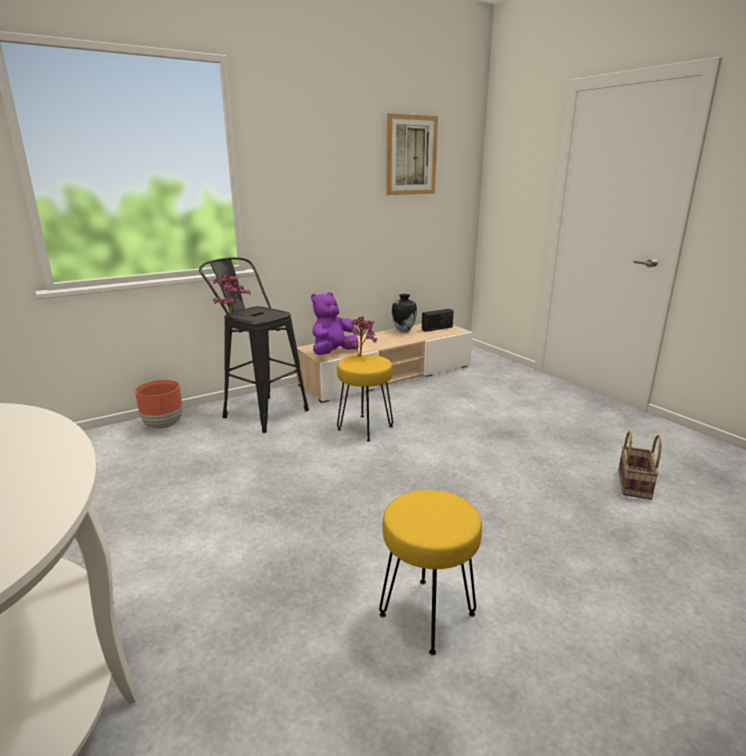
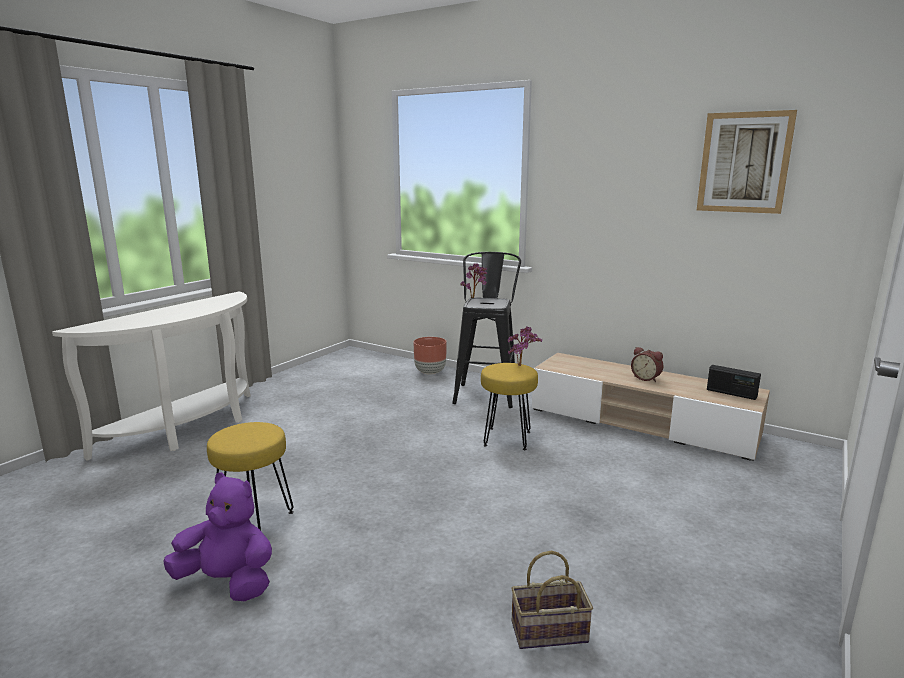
camera: 65 degrees right, 5 degrees down
purple plush toy [311,292,359,355] -> purple plush toy moved to [163,472,272,602]
vase [392,294,417,332] -> none
none -> alarm clock [631,347,663,382]

